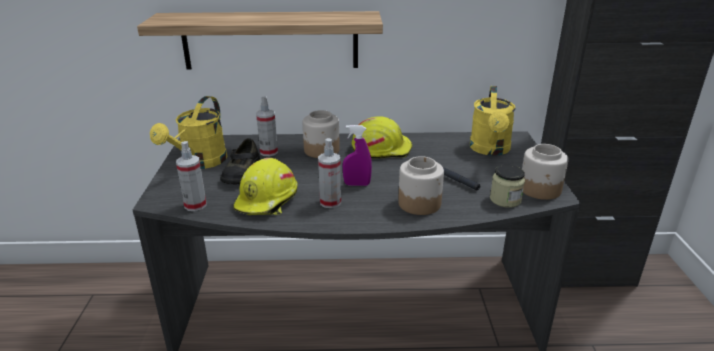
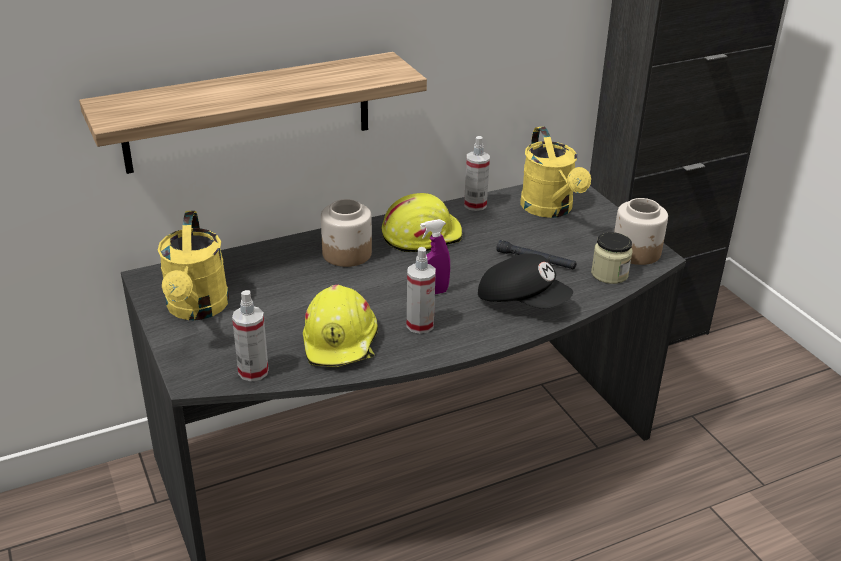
camera: 25 degrees left, 5 degrees up
black shoe [220,138,260,185] -> none
spray bottle [256,96,278,156] -> spray bottle moved to [464,136,490,211]
jar [398,156,444,215] -> black cap [478,254,573,309]

